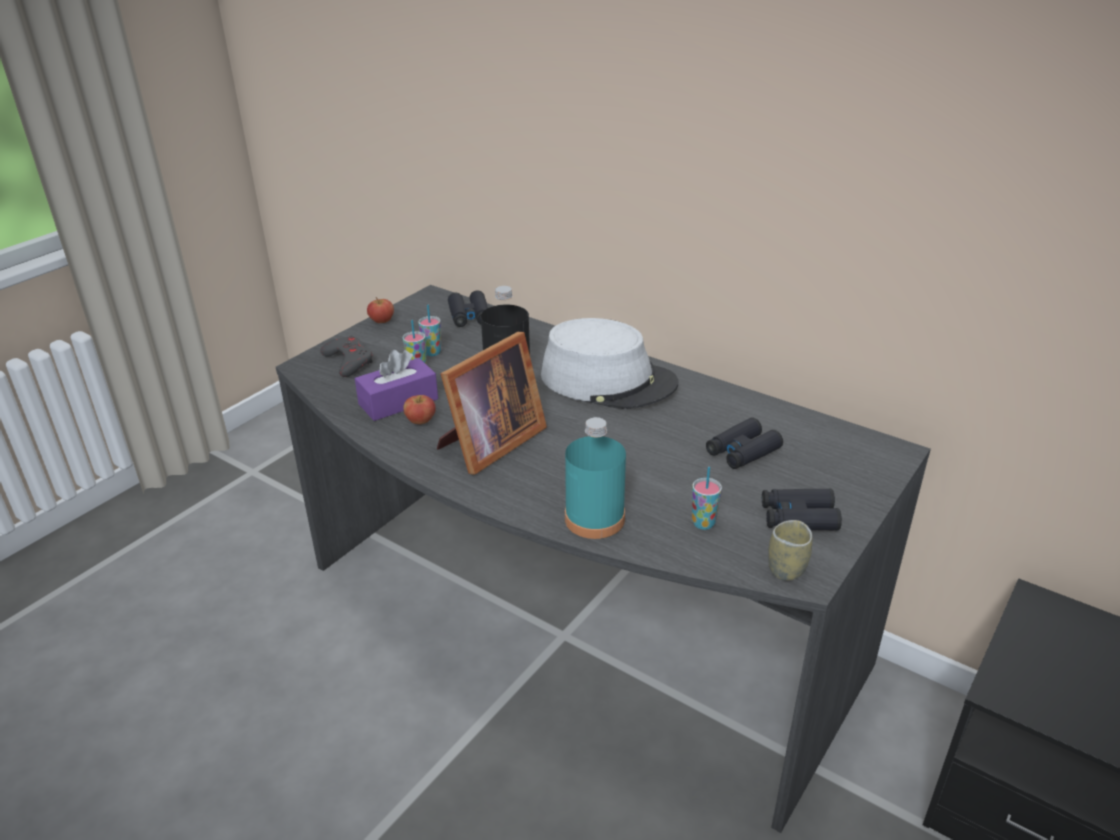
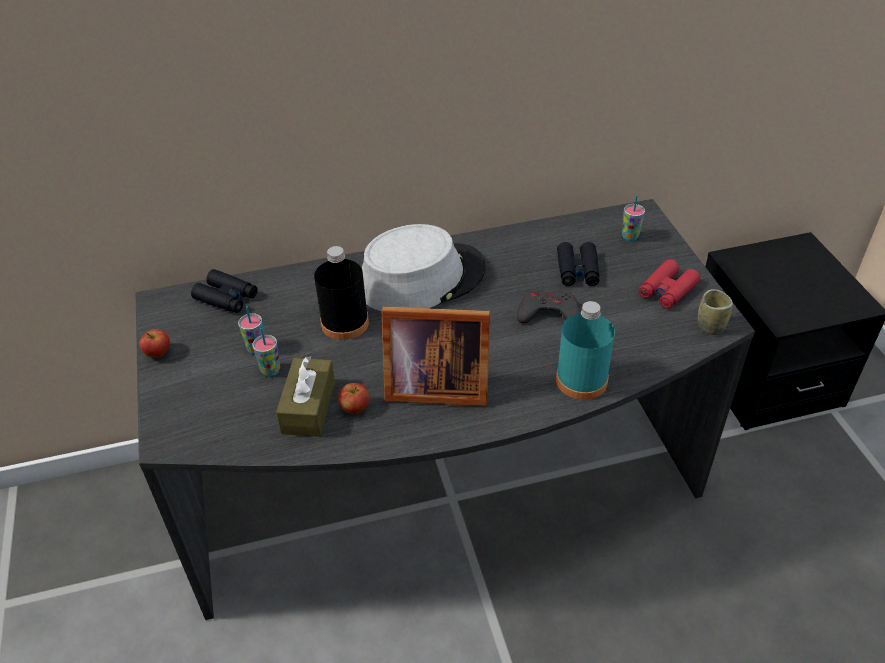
camera: 50 degrees left, 10 degrees up
grey game controller [320,336,373,377] -> grey game controller moved to [517,290,581,324]
purple tissue box [355,350,438,421] -> brown tissue box [276,356,335,437]
picture frame [437,332,547,475] -> picture frame turned 105 degrees clockwise [382,306,490,406]
cup [692,467,722,530] -> cup moved to [622,195,645,241]
black binoculars [762,489,842,531] -> red binoculars [639,259,700,309]

